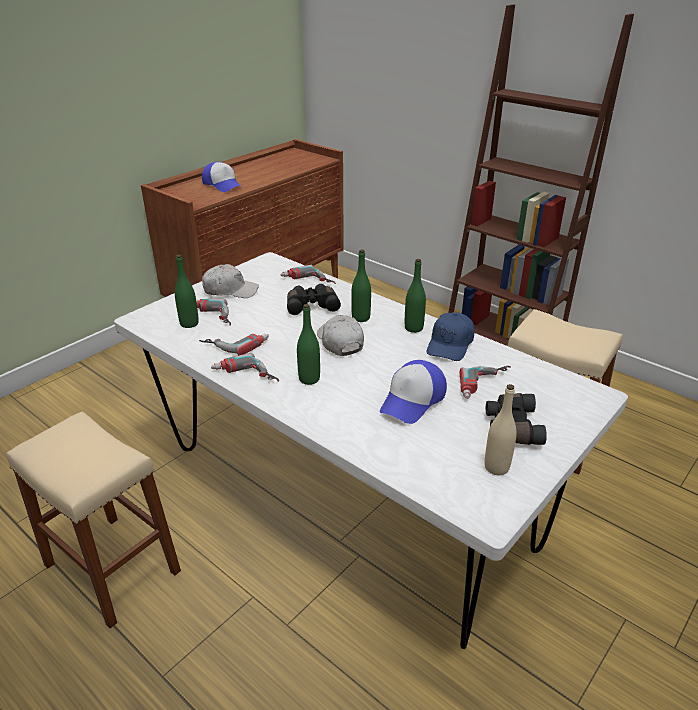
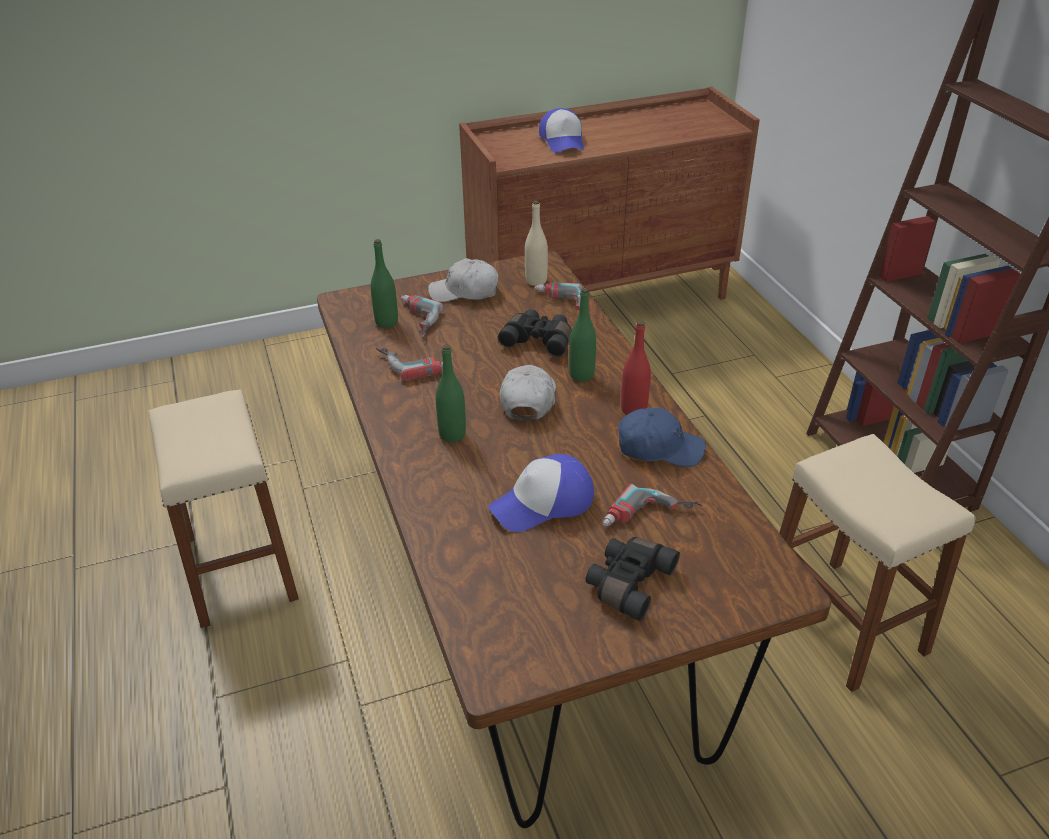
camera: 30 degrees right, 5 degrees up
white dining table [114,252,628,649] -> brown dining table [317,251,831,828]
white cap [202,264,259,298] -> white cap turned 150 degrees clockwise [428,258,498,302]
power drill [211,353,279,382] -> none
green bottle [405,259,426,333] -> red bottle [621,321,651,415]
blue cap [427,312,475,361] -> blue cap turned 135 degrees counterclockwise [618,408,706,467]
beige bottle [484,384,517,475] -> beige bottle moved to [525,200,548,286]

